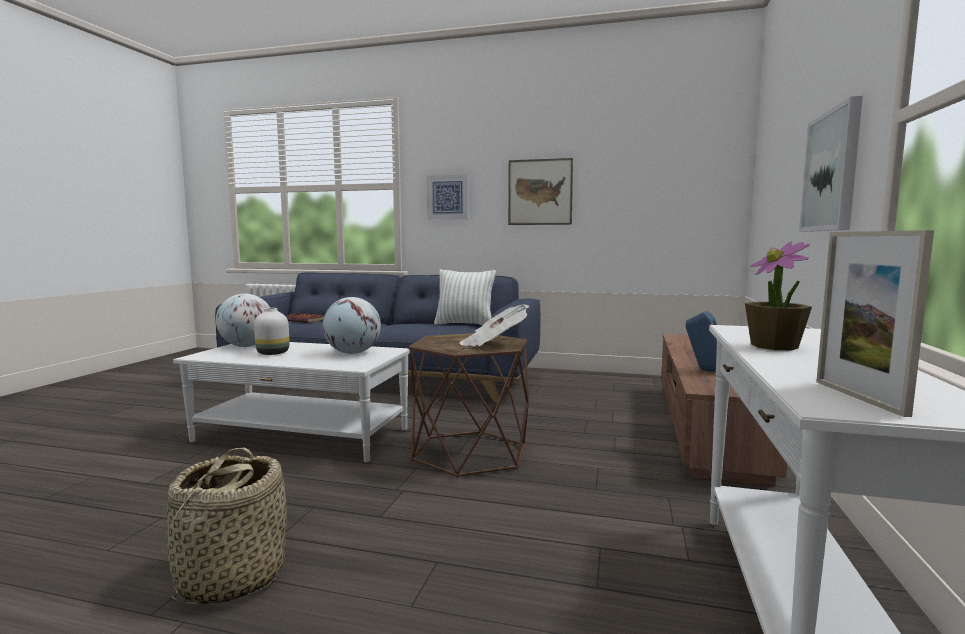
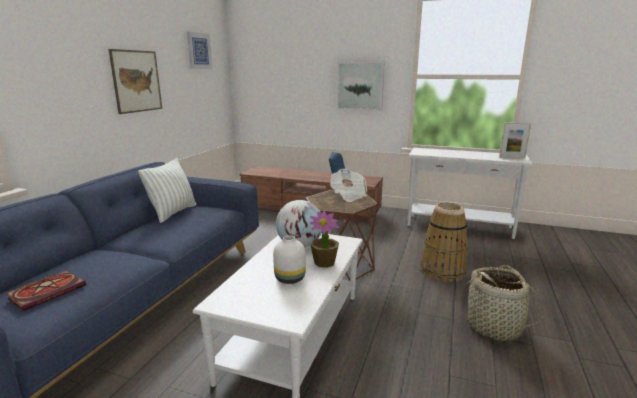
camera: 85 degrees left, 10 degrees up
globe [216,294,270,347] -> none
picture [427,174,469,219] -> picture moved to [187,32,212,69]
potted plant [745,241,812,350] -> potted plant moved to [310,211,339,268]
none -> basket [420,202,468,283]

